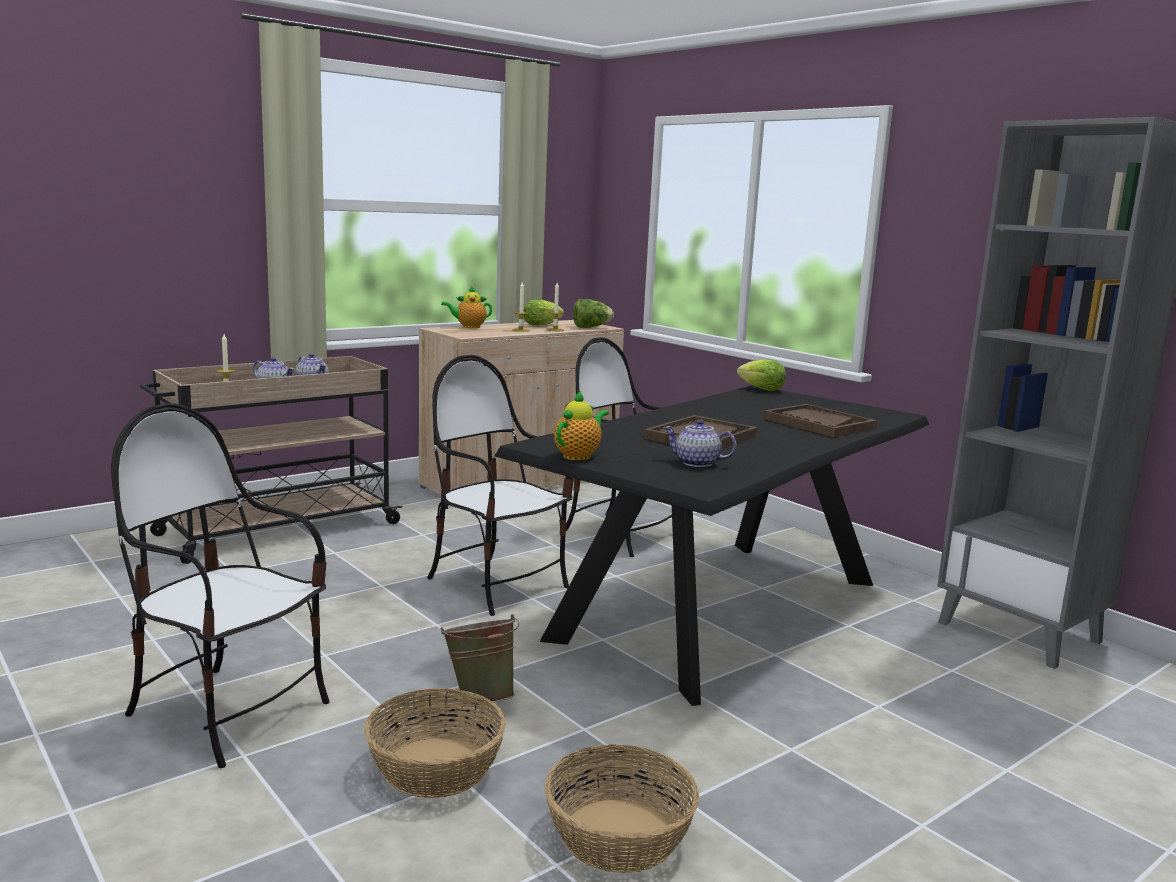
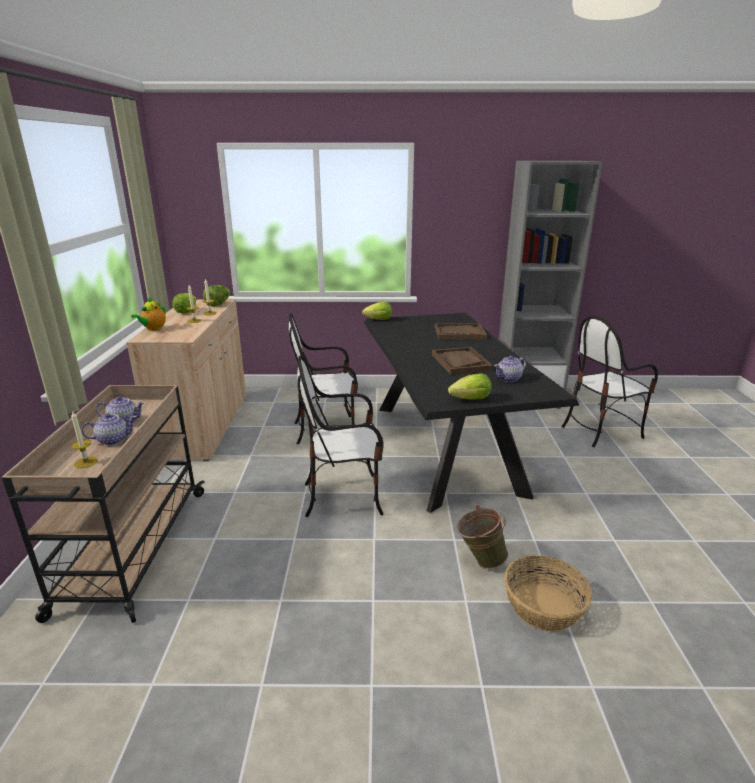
camera: 50 degrees left, 10 degrees up
chair [111,403,330,768] -> chair moved to [561,315,658,447]
basket [545,744,699,873] -> none
teapot [554,391,609,460] -> lettuce [448,373,491,400]

